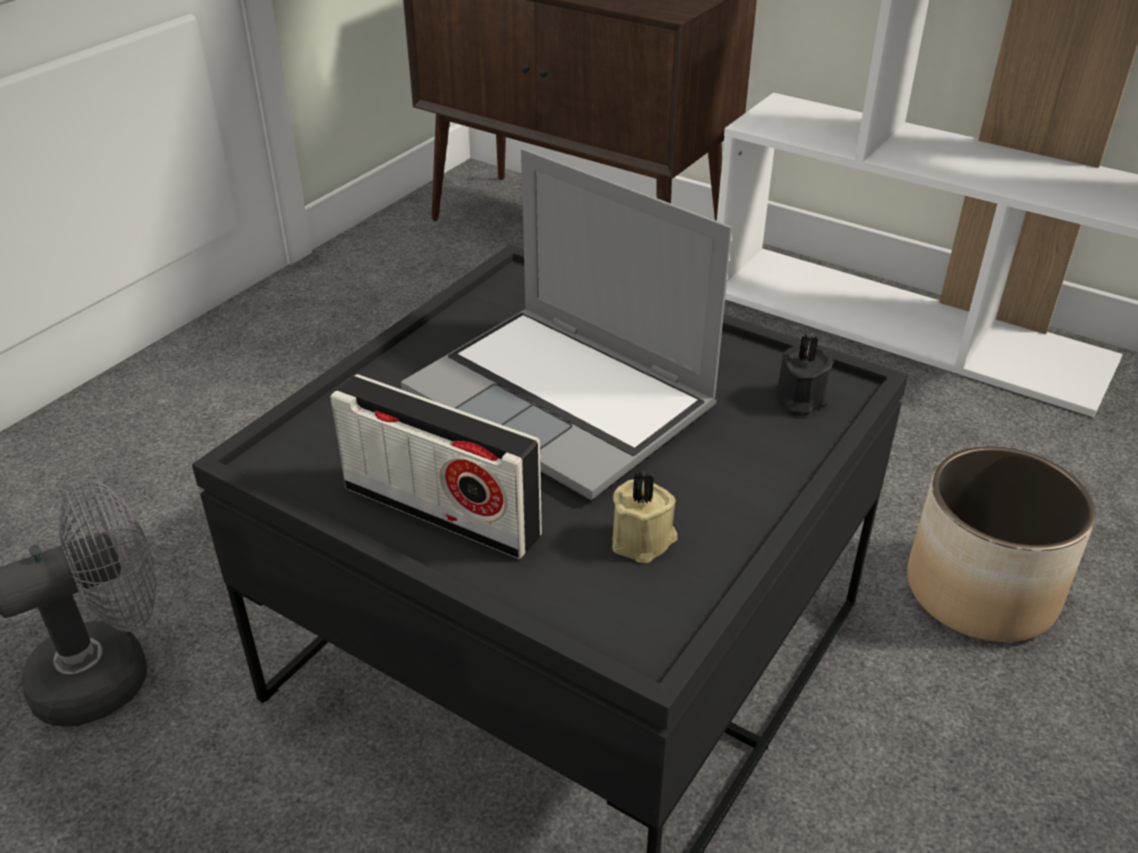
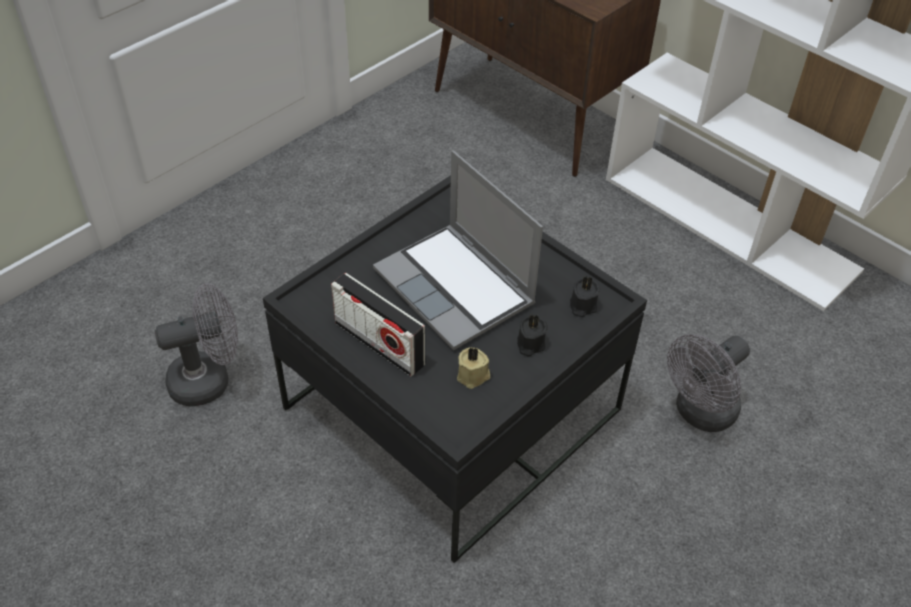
camera: 10 degrees right, 10 degrees up
planter [907,446,1096,642] -> grey fan [667,334,750,432]
none -> black candle [517,314,548,356]

